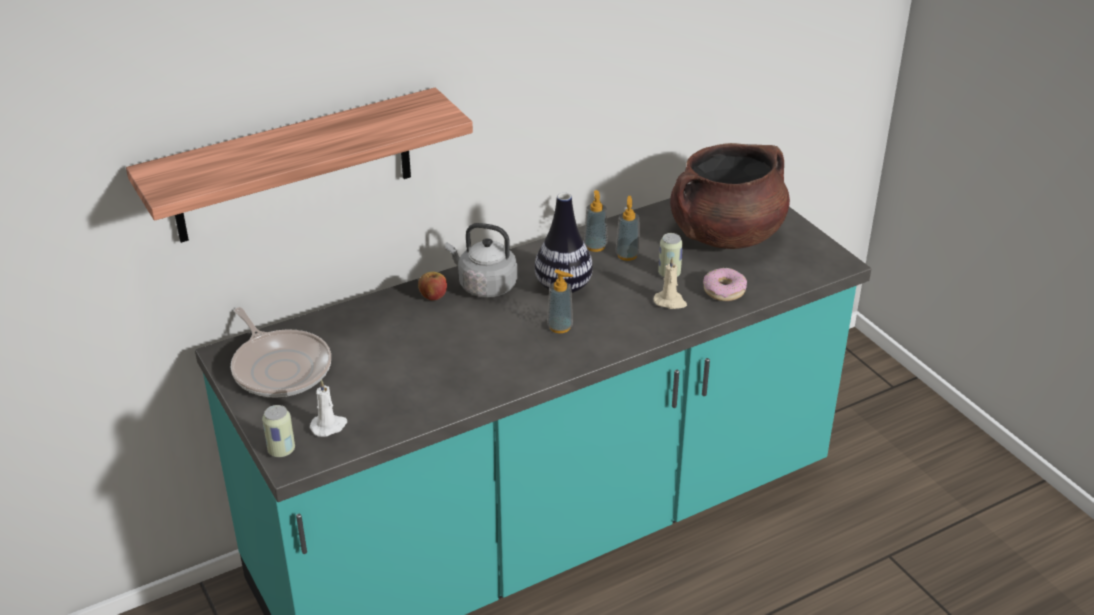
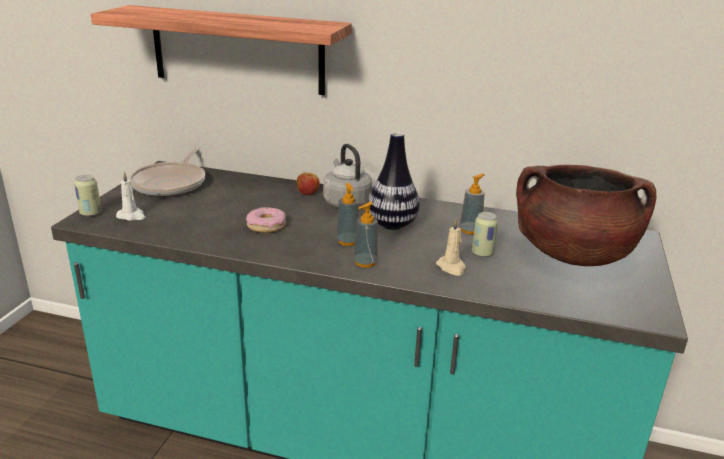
camera: 45 degrees right, 10 degrees down
soap dispenser [584,190,608,252] -> soap dispenser moved to [353,202,378,268]
donut [703,268,747,301] -> donut moved to [246,207,286,233]

